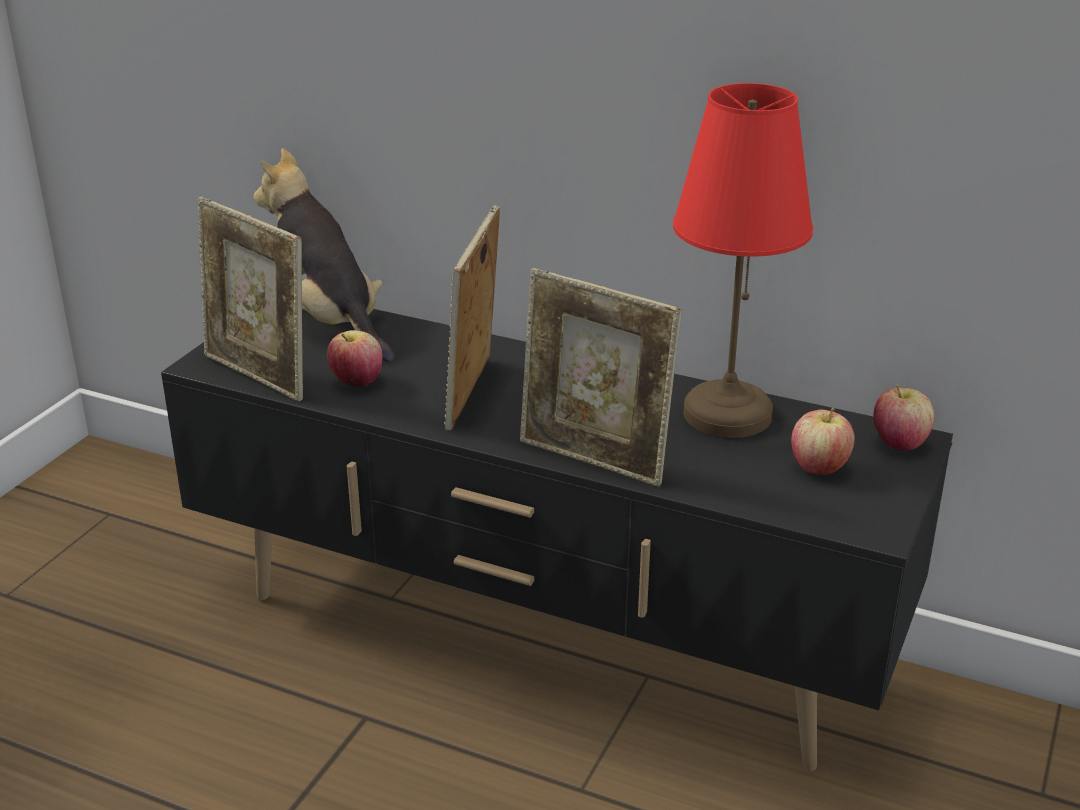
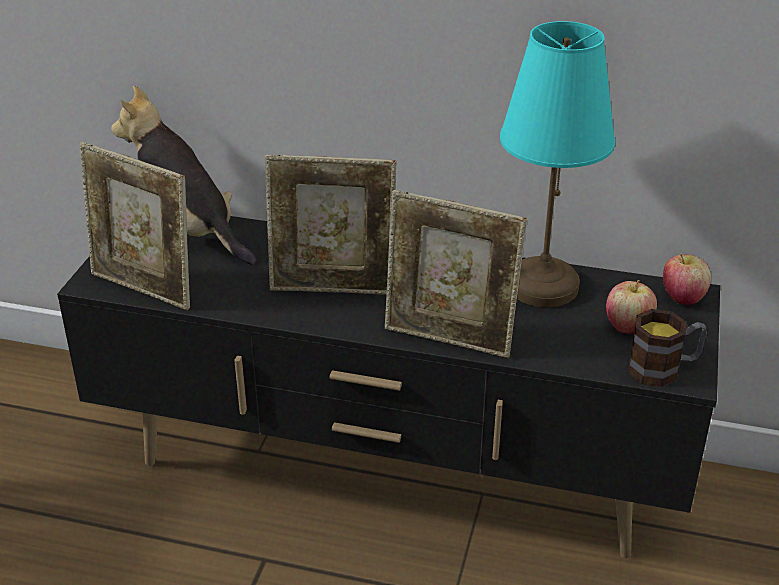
camera: 10 degrees left, 5 degrees up
apple [327,330,382,387] -> none
picture frame [444,205,500,430] -> picture frame turned 90 degrees counterclockwise [265,154,396,295]
red table lamp [673,83,813,438] -> turquoise table lamp [500,21,615,307]
none -> mug [628,309,707,387]

